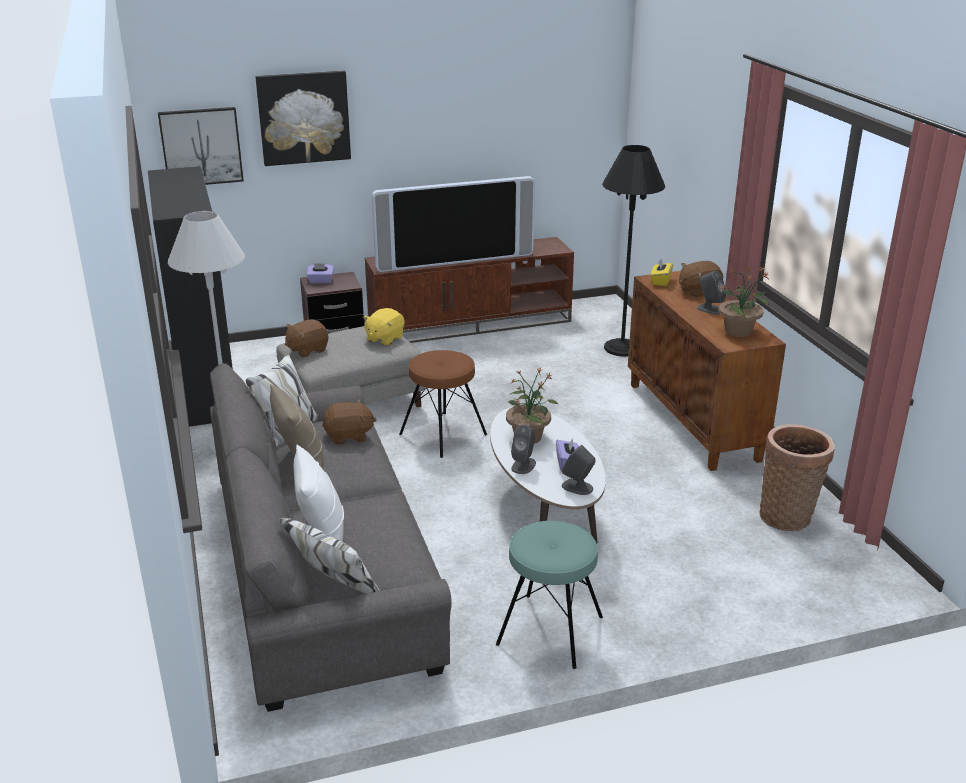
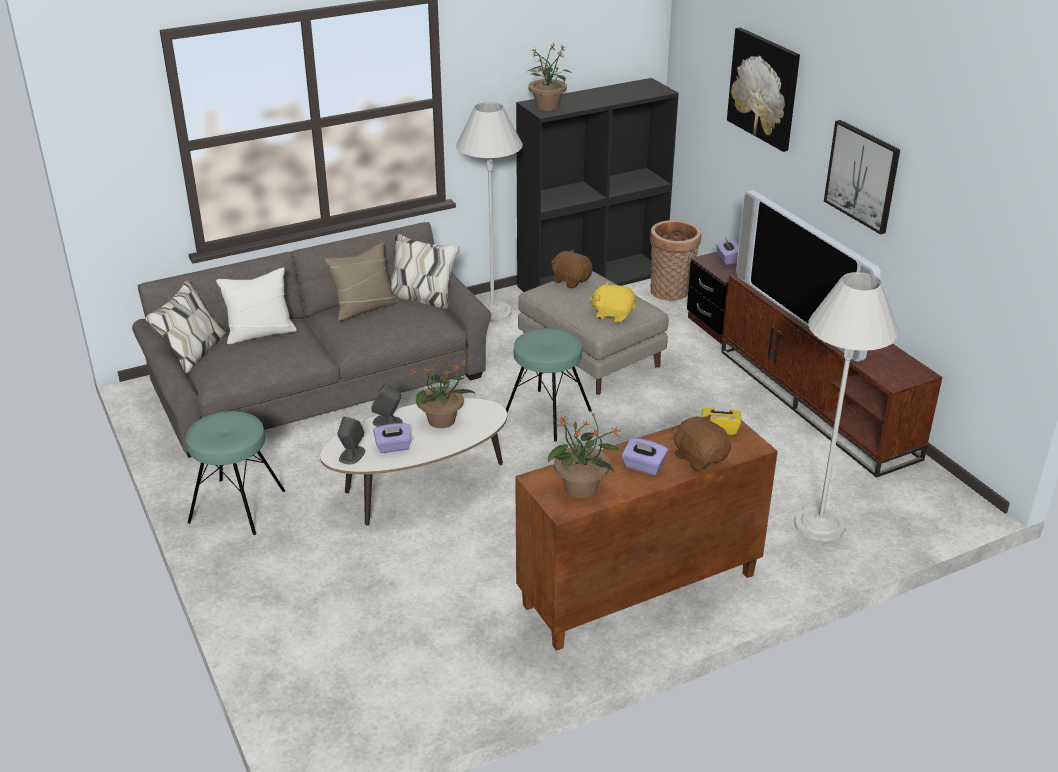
camera: 80 degrees right, 5 degrees up
picture [158,107,244,185] -> picture moved to [824,120,900,234]
brown plush toy [322,399,377,444] -> none
brown stool [399,350,487,458] -> turquoise stool [506,328,592,442]
black floor lamp [602,145,665,356] -> white floor lamp [794,272,899,542]
grey speaker [697,271,726,314] -> purple tissue box [622,438,668,475]
basket [759,424,835,531] -> basket moved to [650,220,701,301]
none -> potted plant [527,44,570,111]

